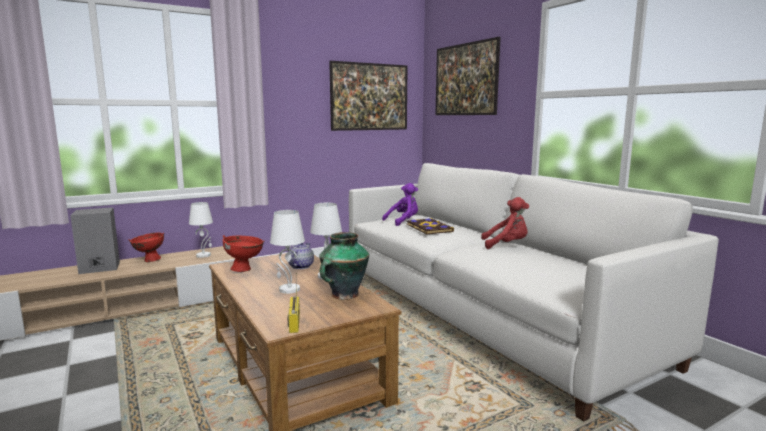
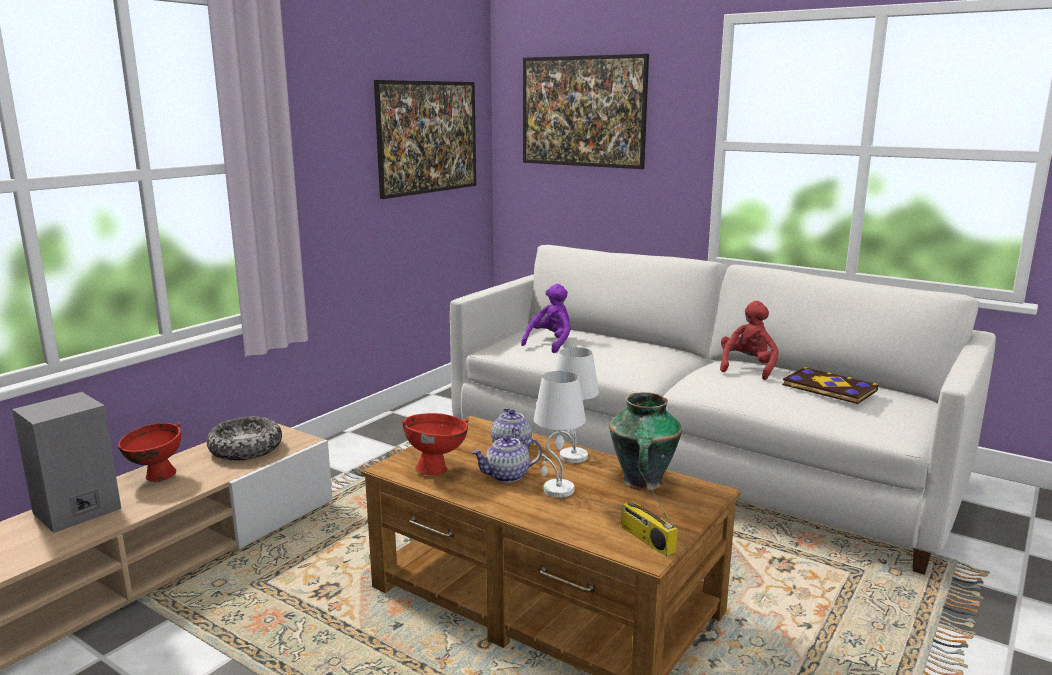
camera: 25 degrees left, 5 degrees up
white table lamp [189,202,213,258] -> bowl [207,417,282,461]
book [406,218,454,234] -> book moved to [782,367,878,404]
red plush toy [481,197,529,249] -> red plush toy turned 45 degrees counterclockwise [720,301,779,380]
none -> teapot [472,435,542,483]

